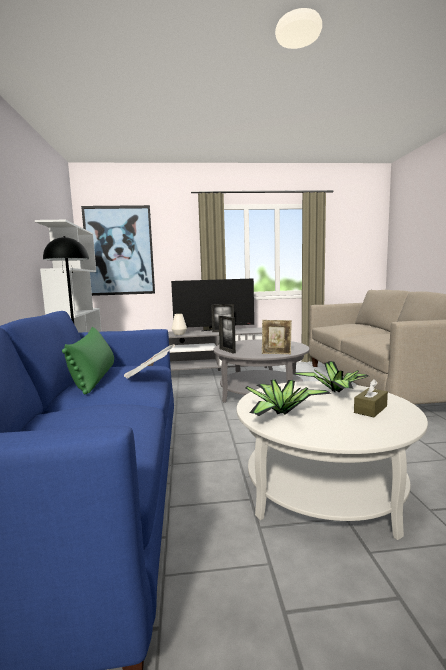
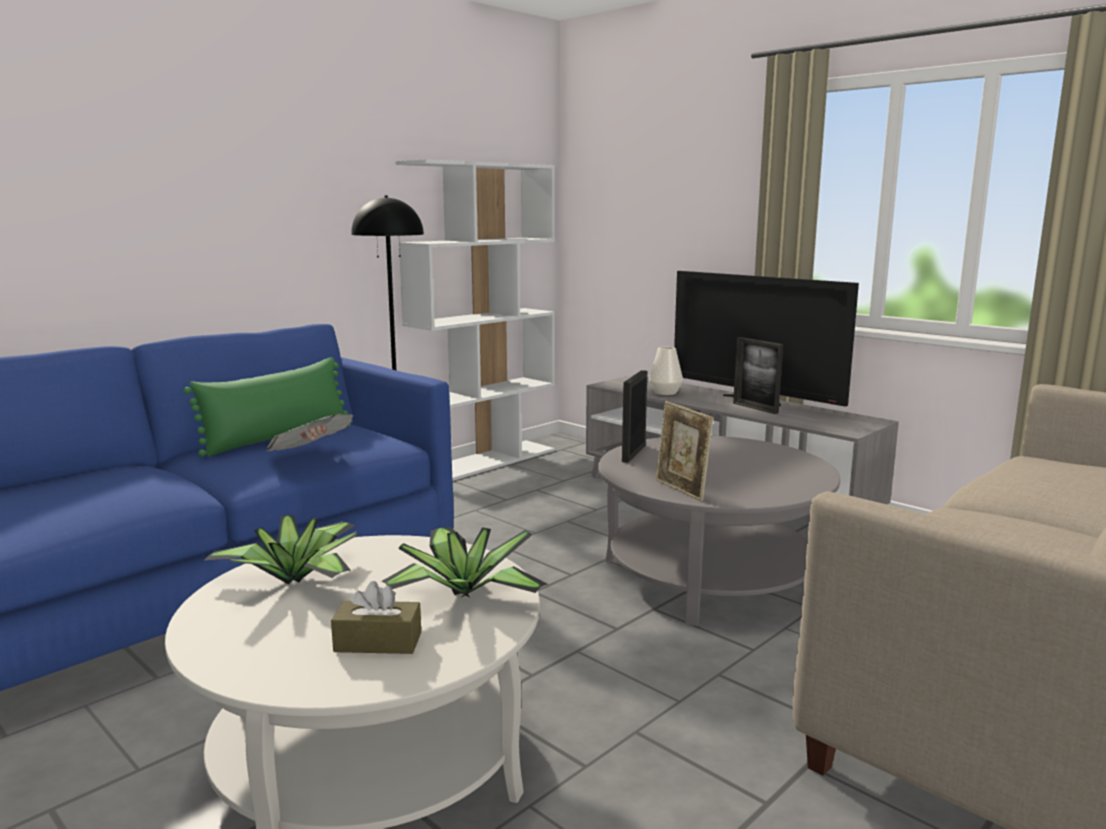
camera: 50 degrees right, 5 degrees up
picture [81,205,155,296] -> none

